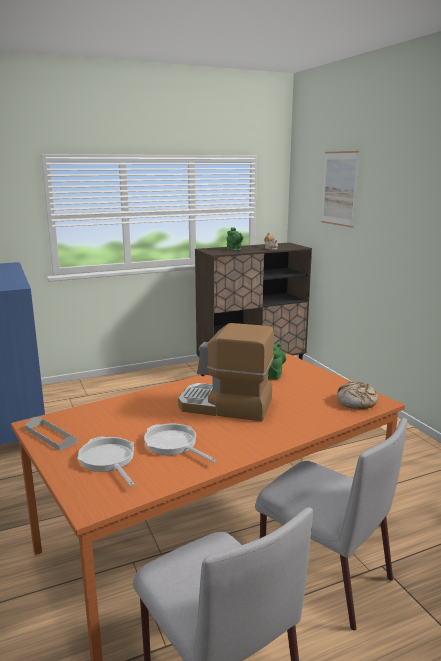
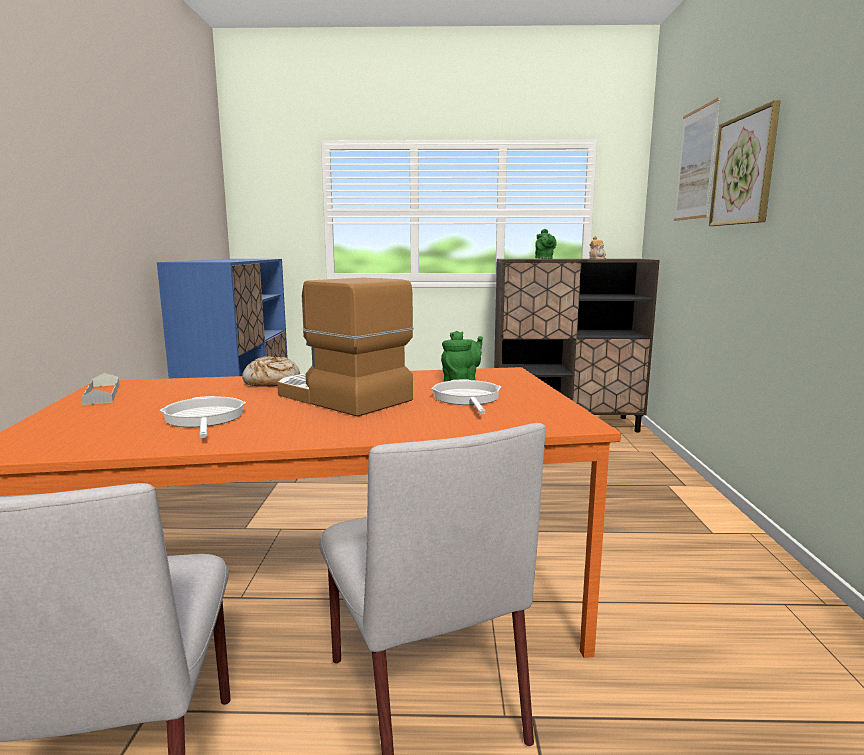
camera: 25 degrees right, 5 degrees down
frying pan [77,436,135,487] -> frying pan moved to [431,379,501,414]
bread [337,381,378,409] -> bread moved to [242,357,300,387]
none -> picture [709,100,780,226]

